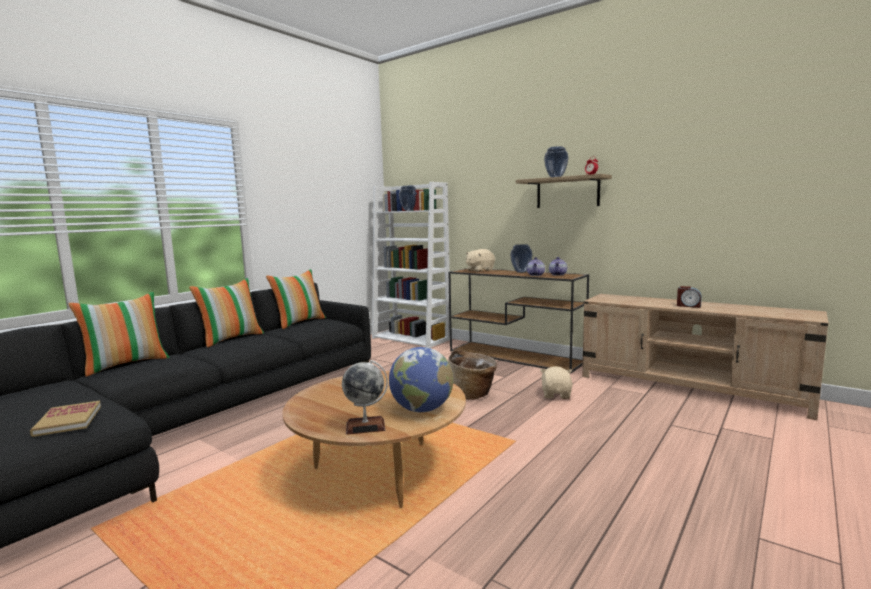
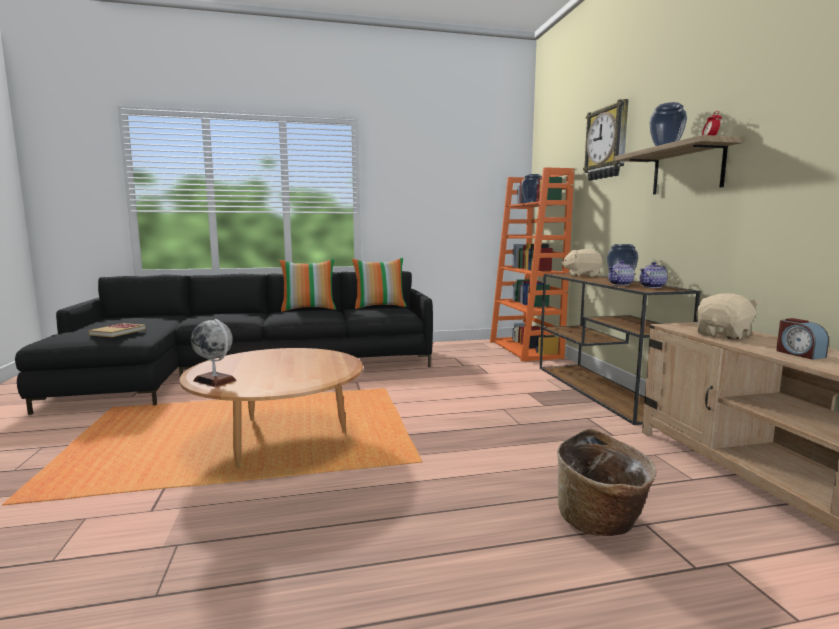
camera: 40 degrees right, 0 degrees up
pillow [68,292,169,377] -> none
white bookcase [372,182,450,348] -> orange bookcase [490,167,574,361]
globe [389,347,453,413] -> none
basket [448,350,497,400] -> basket moved to [557,429,657,536]
beige plush toy [540,366,573,399] -> beige plush toy moved to [696,293,761,339]
none -> wall clock [583,99,628,181]

